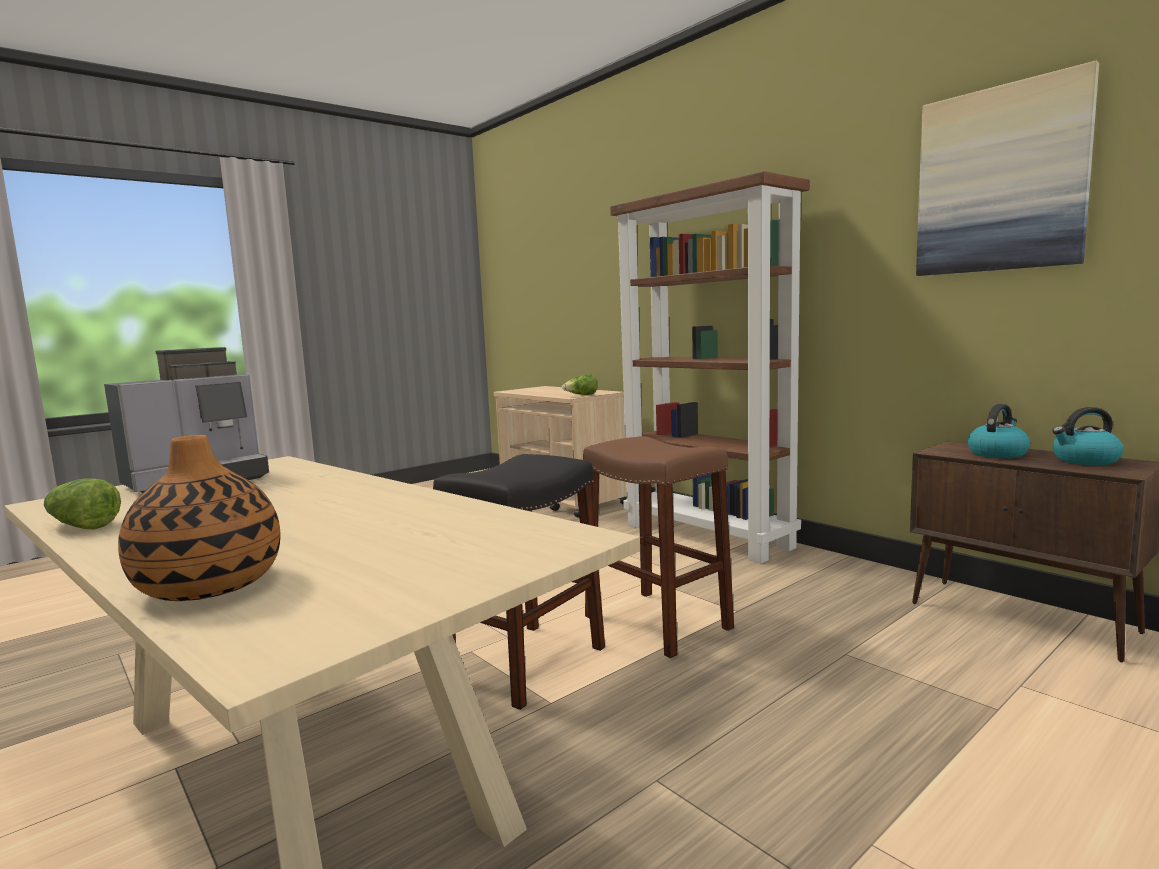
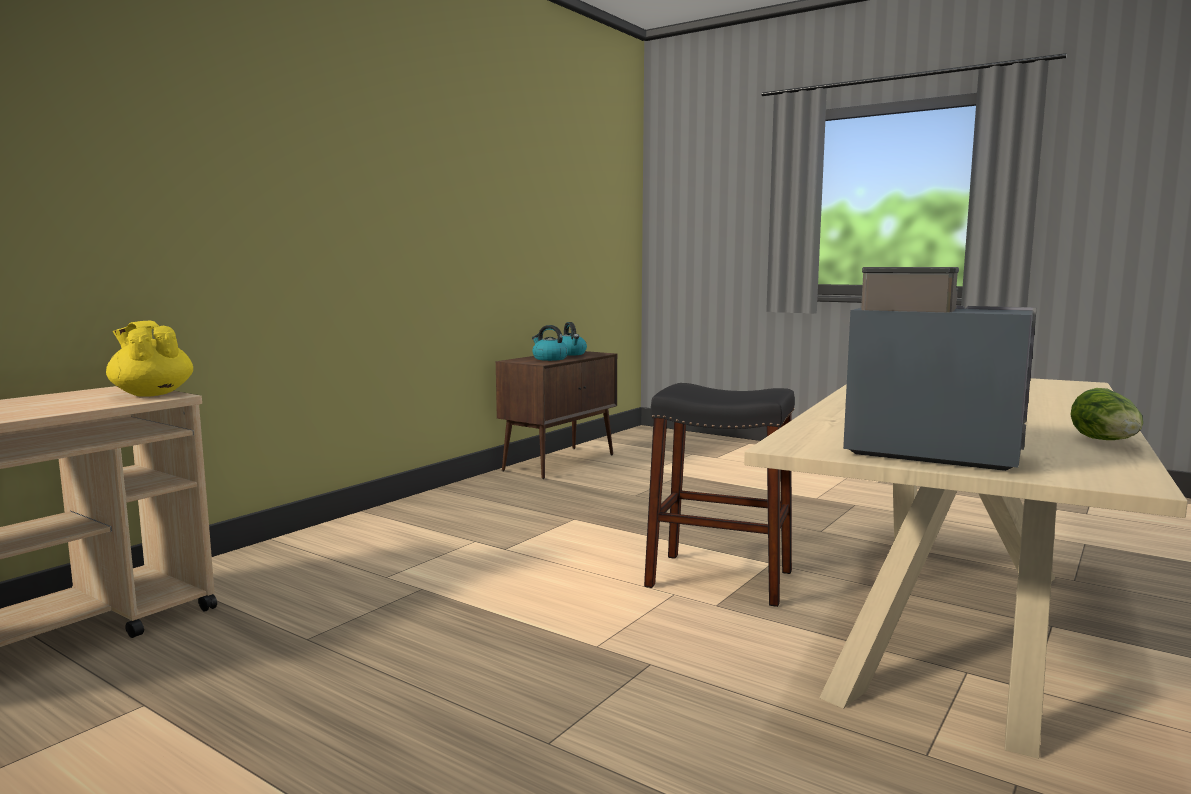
camera: 105 degrees left, 0 degrees up
vase [118,435,280,601] -> none
lettuce [562,374,598,395] -> yellow teapot [106,321,193,397]
brown stool [583,436,734,658] -> none
brown bookcase [610,171,810,563] -> none
picture [916,61,1099,276] -> none

